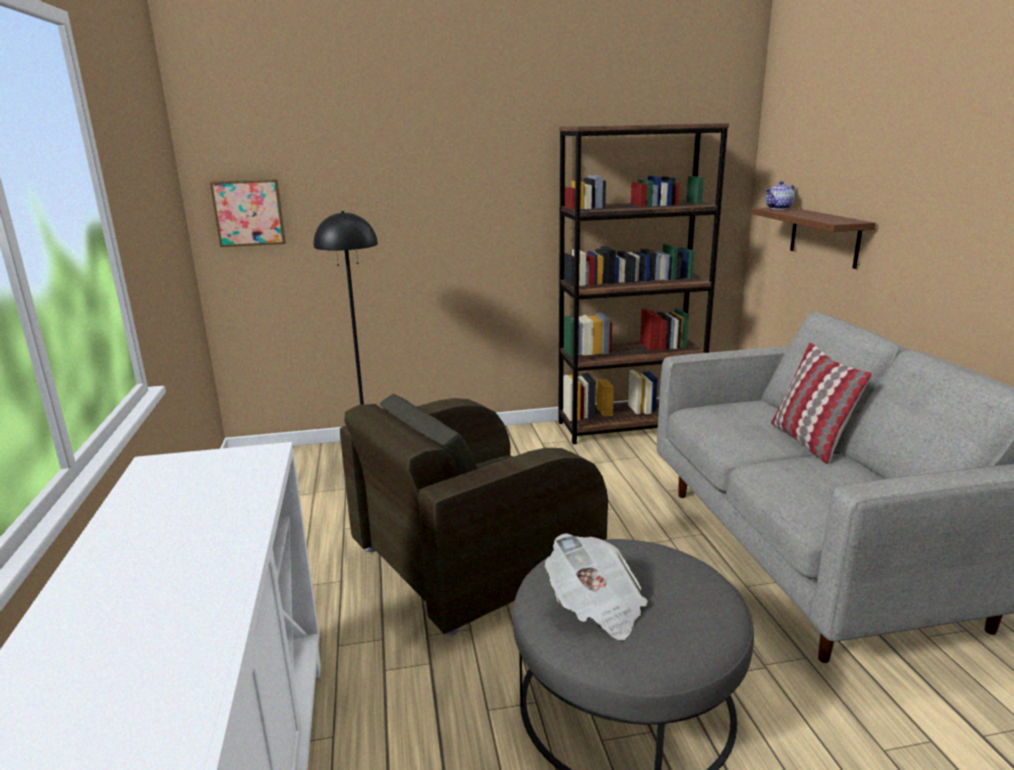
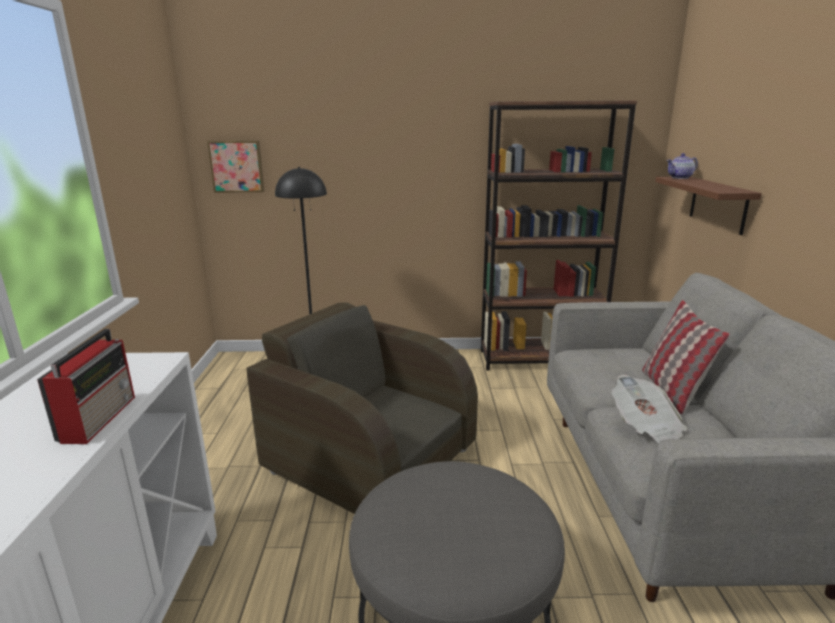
camera: 10 degrees right, 0 degrees up
brown armchair [340,394,608,635] -> brown armchair turned 60 degrees clockwise [247,302,478,514]
newspaper [545,533,648,640] -> newspaper moved to [612,375,687,443]
none -> radio [37,329,135,444]

